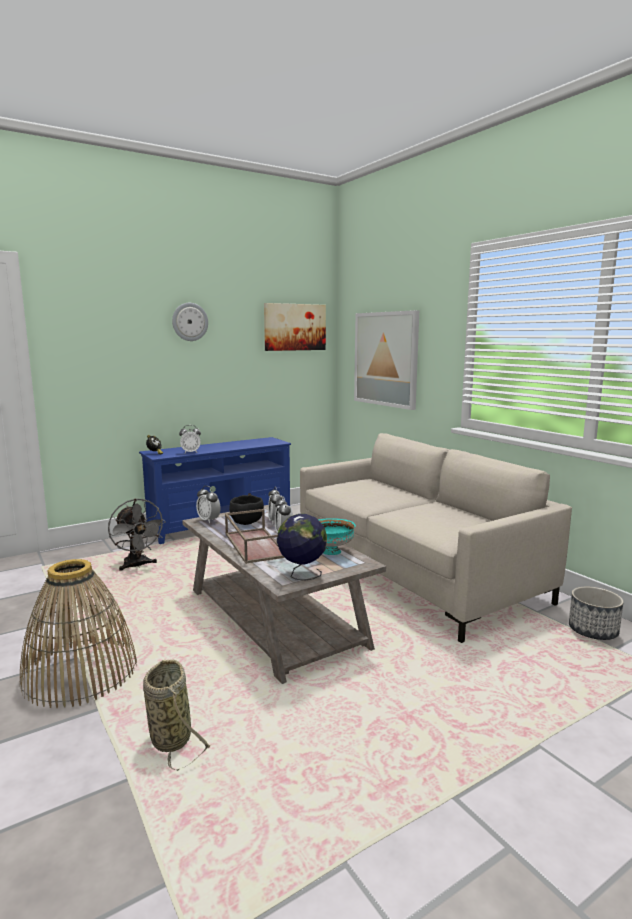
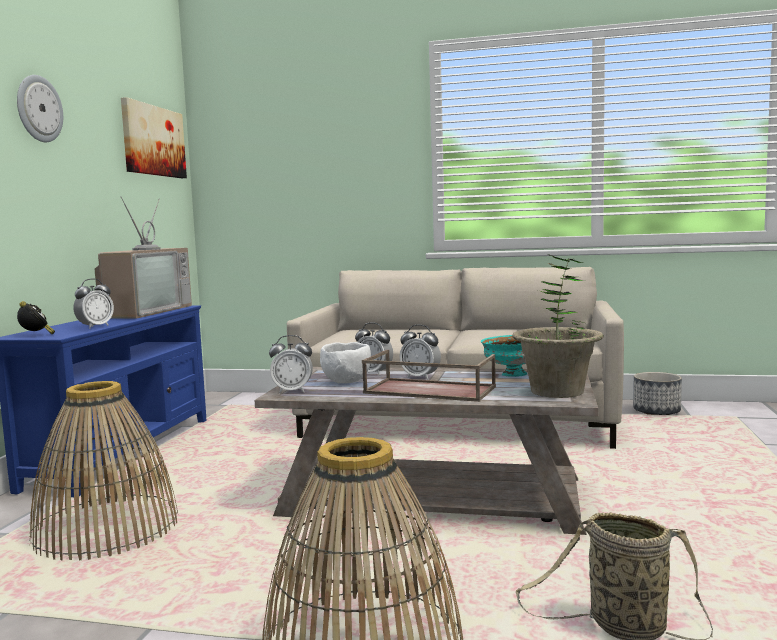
camera: 45 degrees left, 5 degrees down
grey fan [108,499,166,571] -> basket [29,381,178,560]
black bowl [229,495,264,525] -> white bowl [320,342,371,383]
globe [277,513,327,580] -> potted plant [512,254,604,398]
picture [354,310,419,410] -> none
none -> television [95,196,192,319]

